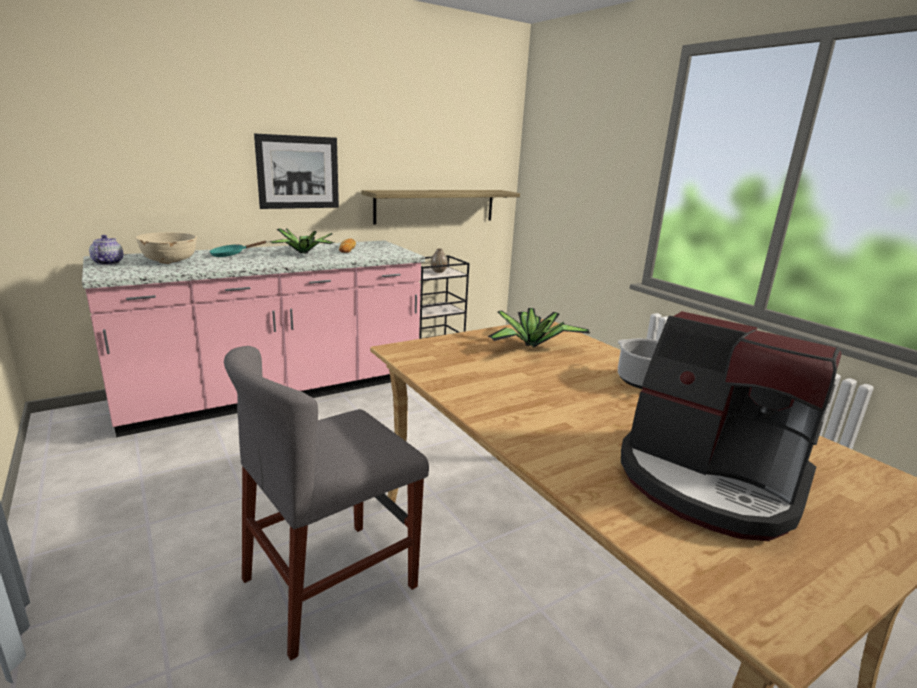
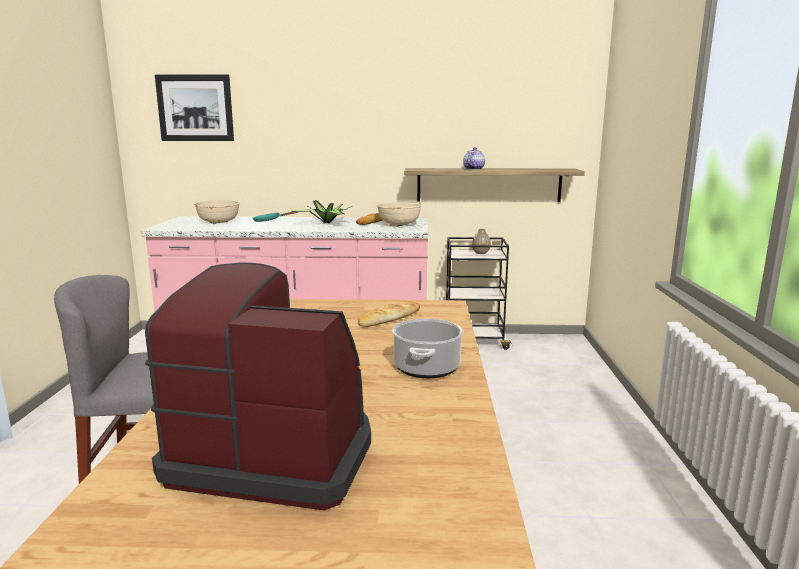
camera: 35 degrees right, 5 degrees down
teapot [89,235,123,265] -> teapot moved to [463,147,485,170]
picture [254,133,339,209] -> picture moved to [155,74,234,141]
potted plant [487,308,590,348] -> bread [358,301,420,327]
coffee machine [621,311,841,541] -> coffee machine turned 120 degrees clockwise [145,263,371,511]
none -> beige bowl [377,202,421,227]

